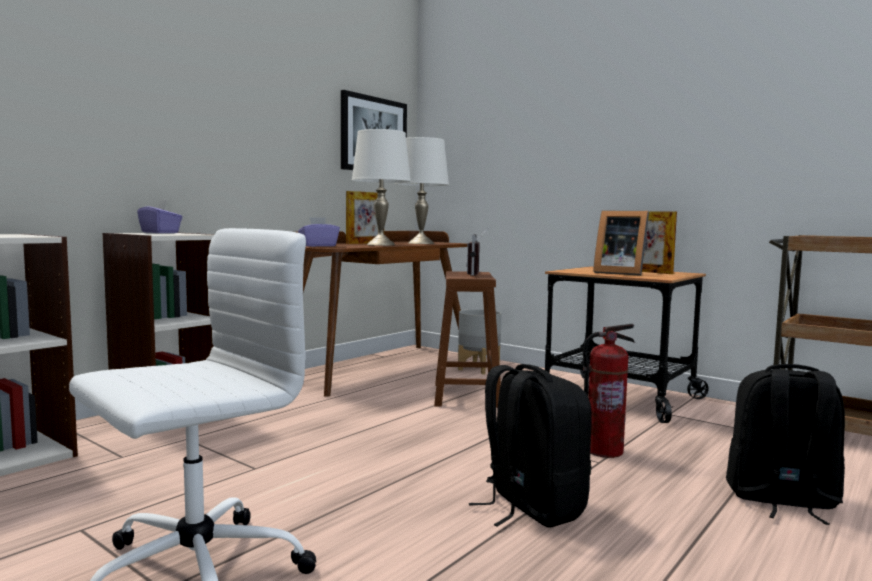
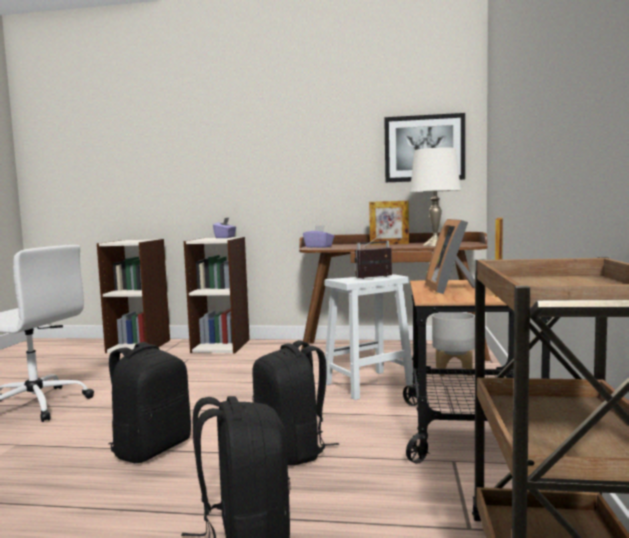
camera: 60 degrees right, 0 degrees up
white table lamp [352,129,411,246] -> none
brown stool [434,271,501,408] -> white stool [325,274,413,400]
fire extinguisher [583,324,635,458] -> black backpack [252,340,339,466]

